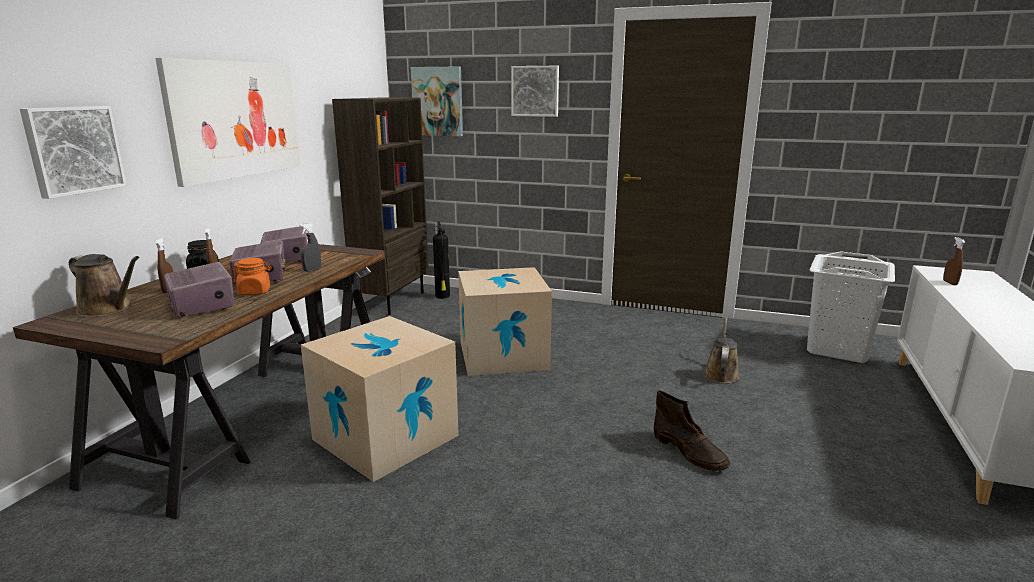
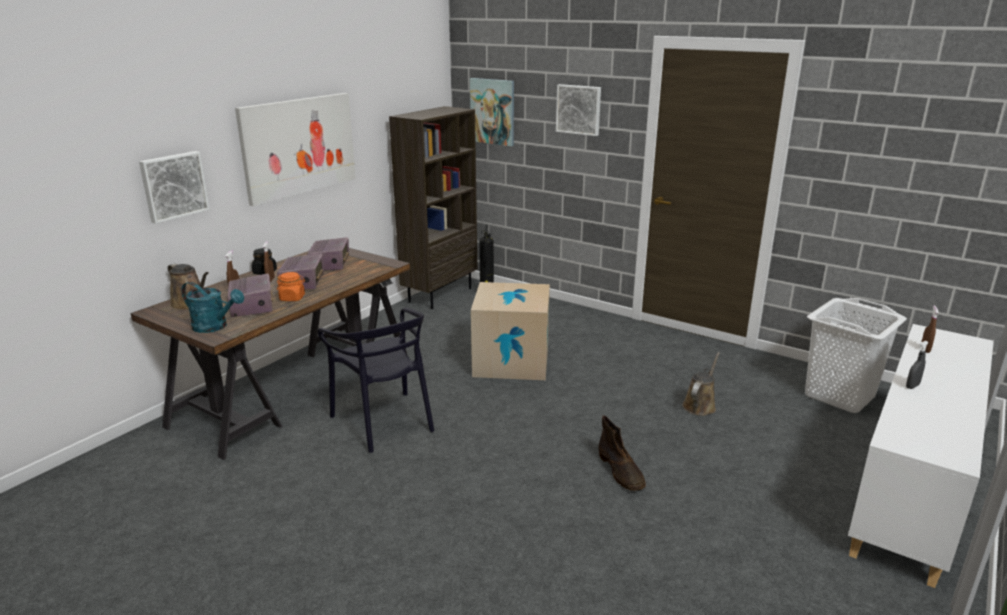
camera: 15 degrees right, 5 degrees up
grey spray bottle [300,223,321,272] -> grey spray bottle moved to [906,341,929,389]
cardboard box [301,316,459,482] -> black chair [317,308,434,453]
none -> turquoise watering can [182,282,244,333]

